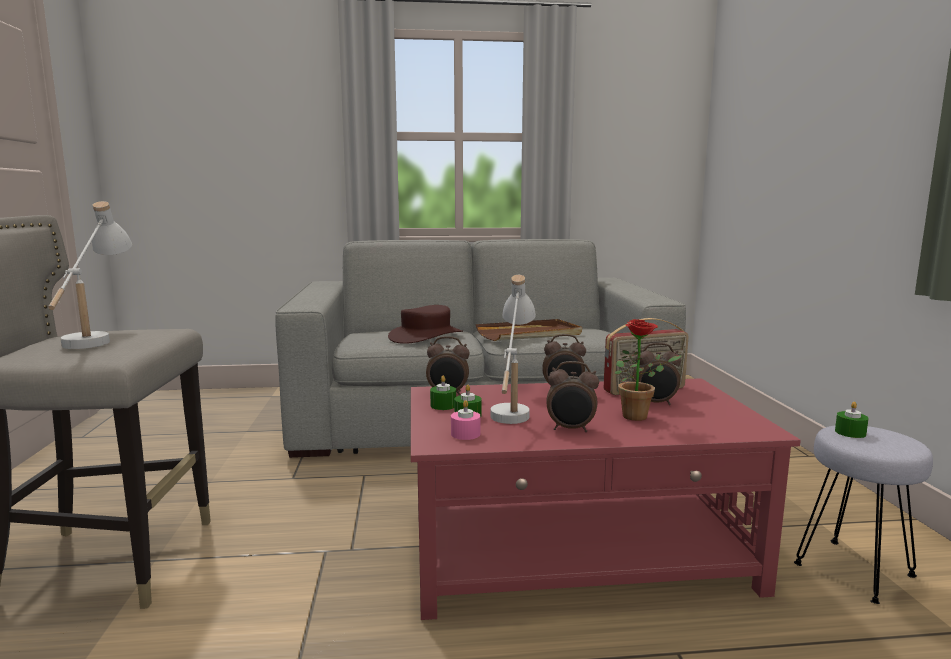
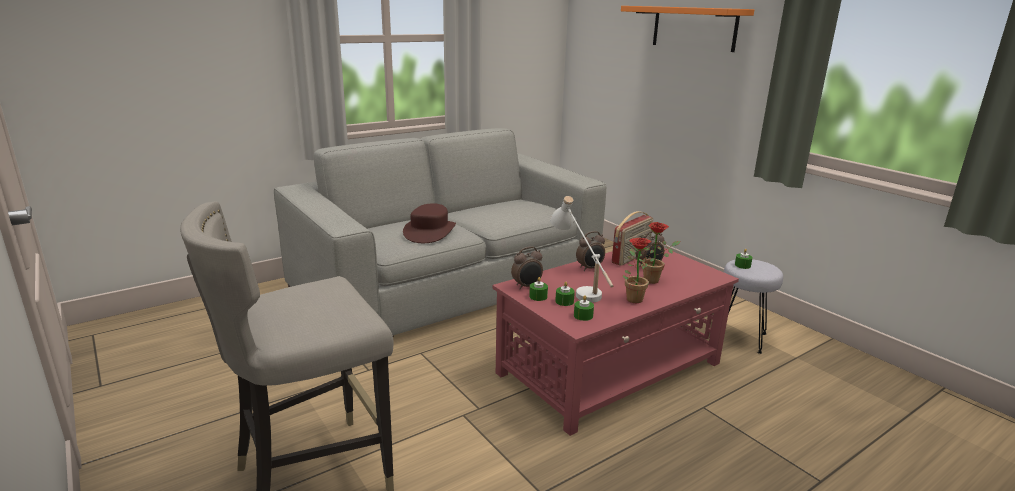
camera: 30 degrees left, 10 degrees up
white table lamp [48,201,132,349] -> none
pink candle [451,400,480,440] -> green candle [574,295,594,321]
brown tray [476,319,582,341] -> none
alarm clock [546,361,599,432] -> potted plant [623,238,655,303]
none -> orange shelf [621,6,754,52]

